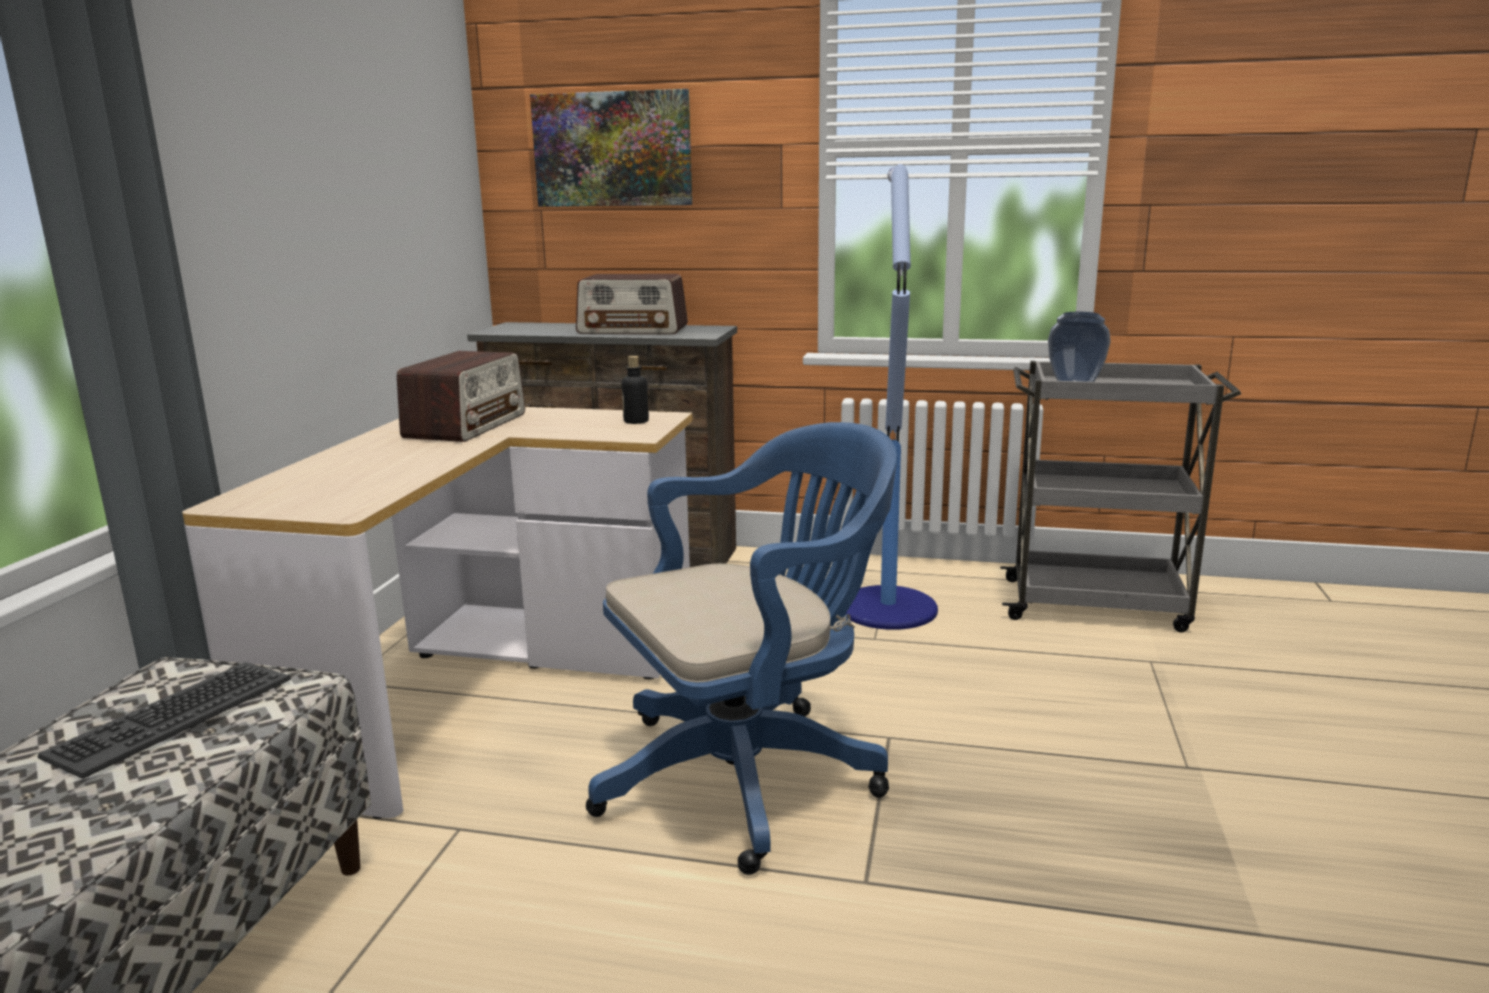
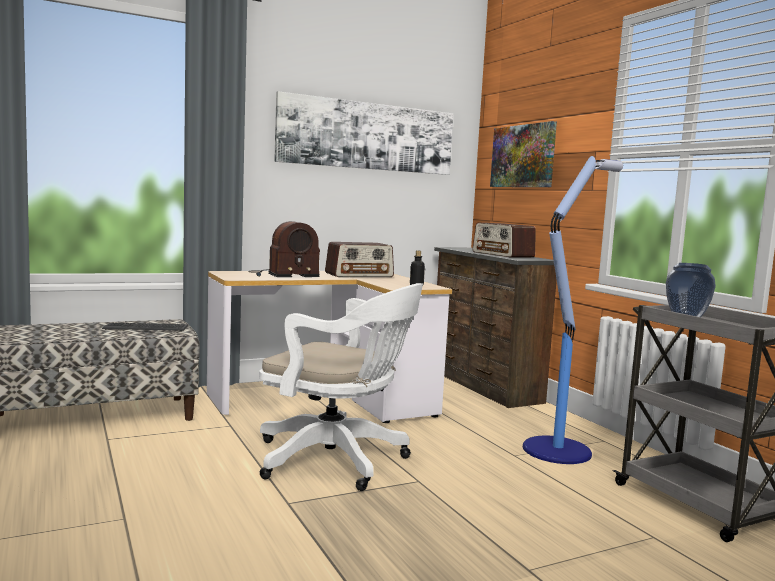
camera: 50 degrees right, 10 degrees down
blue office chair [586,422,897,875] -> white office chair [259,283,423,491]
none -> radio [248,221,320,277]
none -> picture [274,91,453,175]

